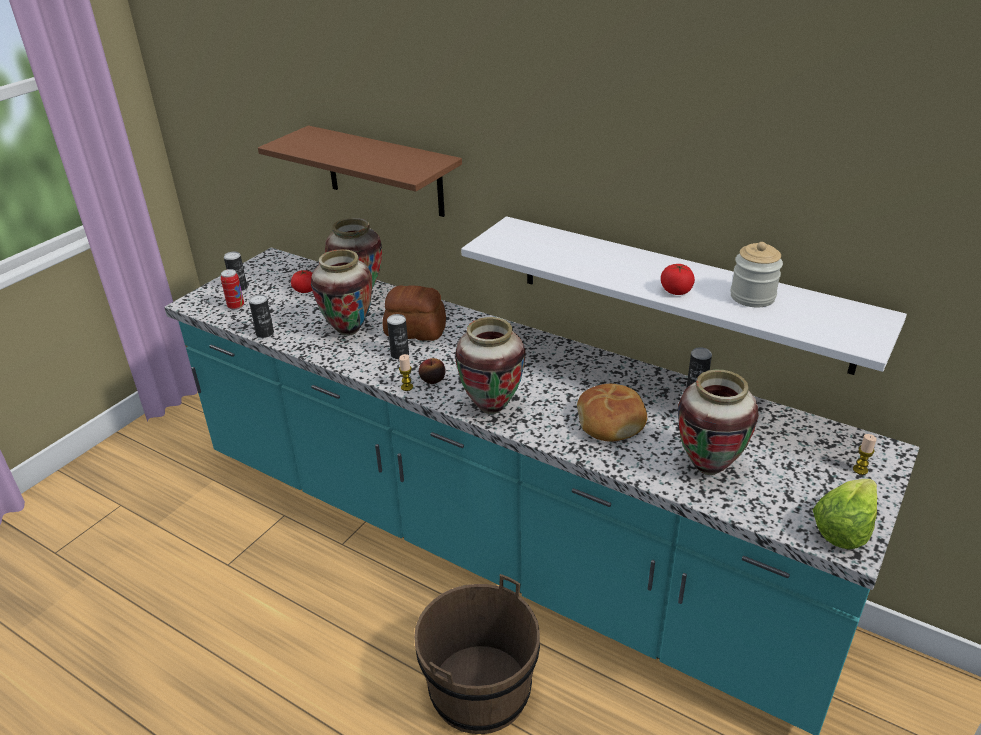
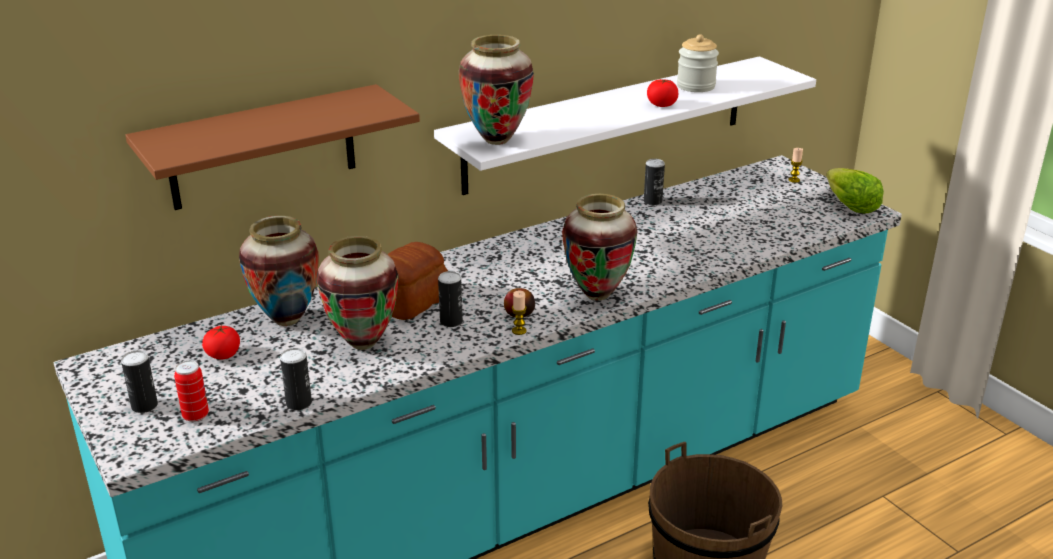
camera: 65 degrees left, 5 degrees down
bread [577,384,647,441] -> none
vase [678,369,759,475] -> vase moved to [459,35,534,145]

